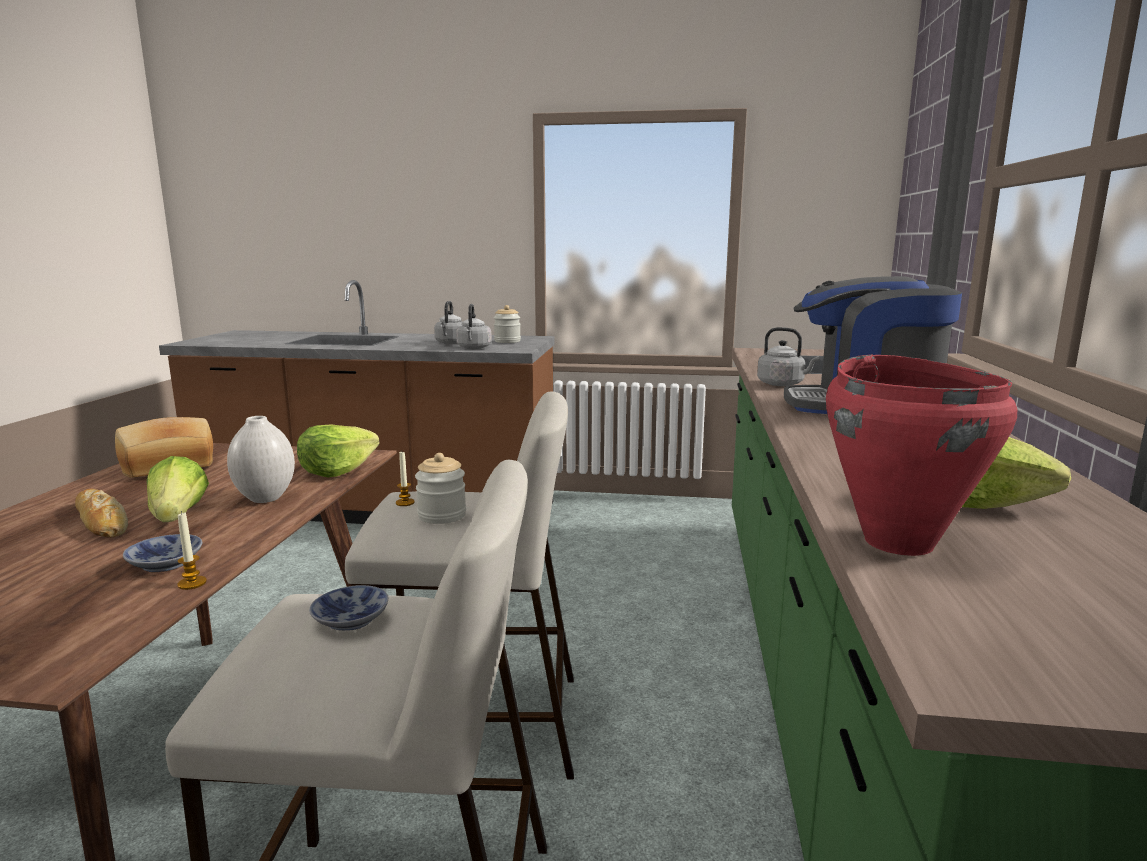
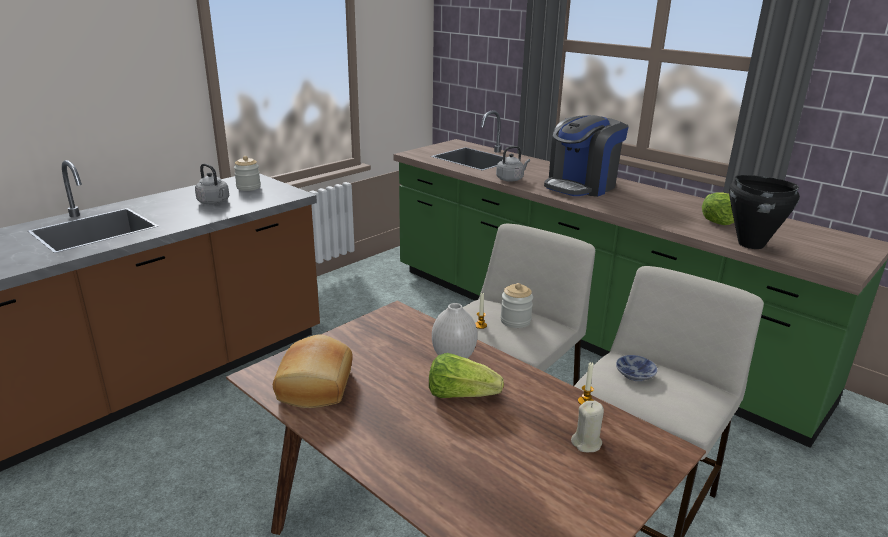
camera: 55 degrees left, 10 degrees up
bread [75,489,128,537] -> none
bowl [123,534,202,572] -> none
lettuce [297,424,380,477] -> none
grey kettle [456,304,492,349] -> none
red cooking pot [826,354,1017,556] -> black cooking pot [729,175,800,249]
none -> beige candle [571,401,604,452]

